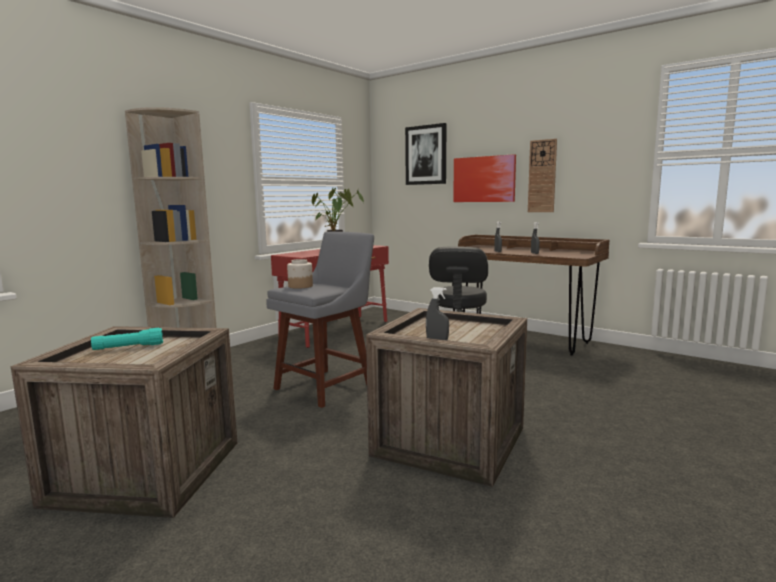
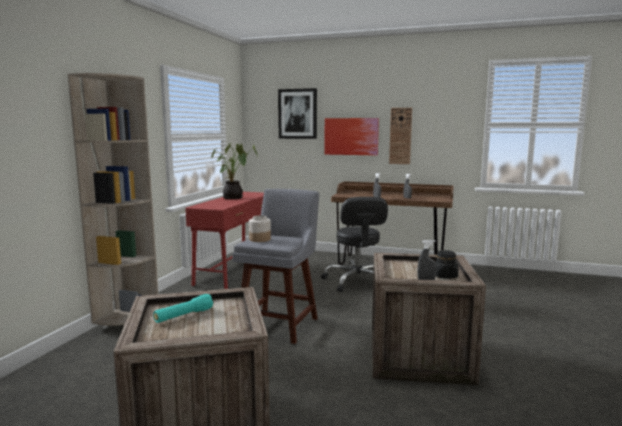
camera: 20 degrees left, 0 degrees up
none -> black jar [435,250,459,279]

